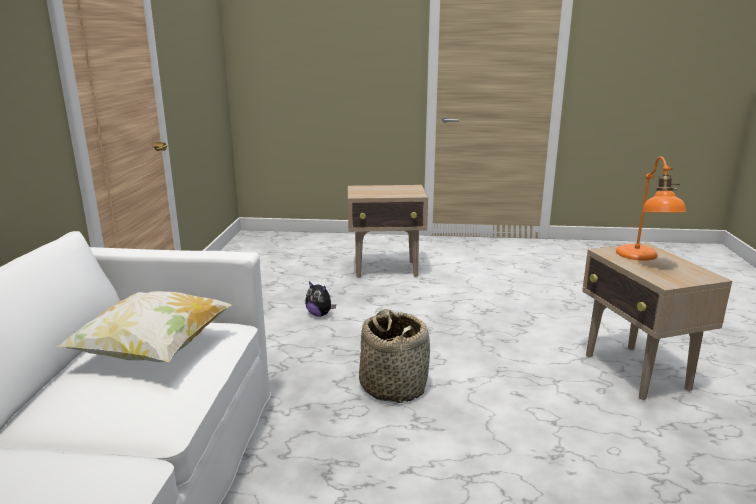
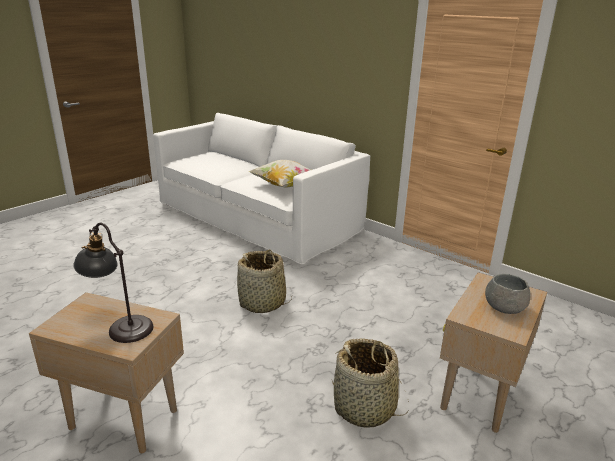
camera: 125 degrees right, 5 degrees up
plush toy [305,281,336,317] -> none
orange table lamp [616,157,687,261] -> grey table lamp [73,223,153,343]
none -> basket [332,338,409,428]
none -> grey bowl [485,274,531,314]

